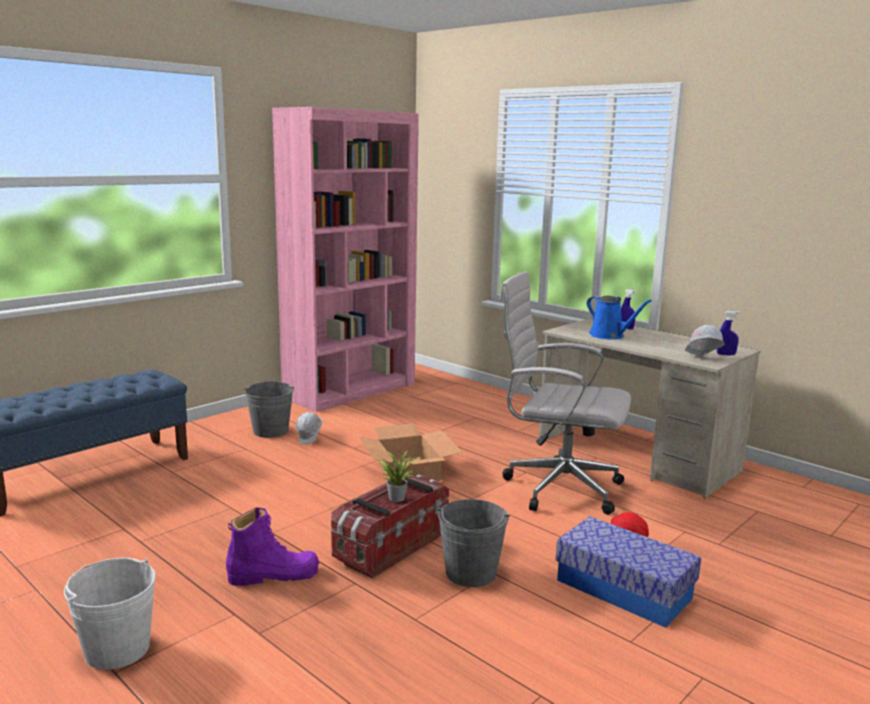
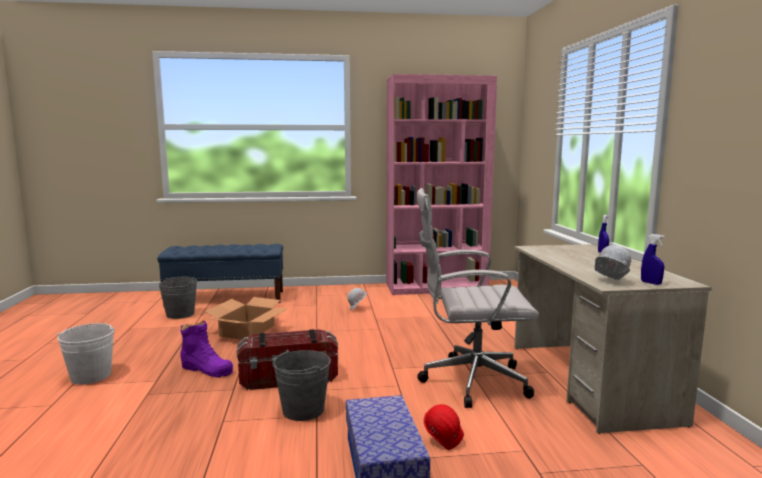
camera: 40 degrees right, 5 degrees down
grey bucket [244,381,294,438] -> grey bucket moved to [158,277,197,319]
cardboard box [358,423,463,481] -> cardboard box moved to [204,297,288,340]
potted plant [380,451,422,502] -> none
white office chair [500,271,631,515] -> white office chair turned 60 degrees counterclockwise [417,188,539,408]
blue watering can [587,296,652,339] -> none

